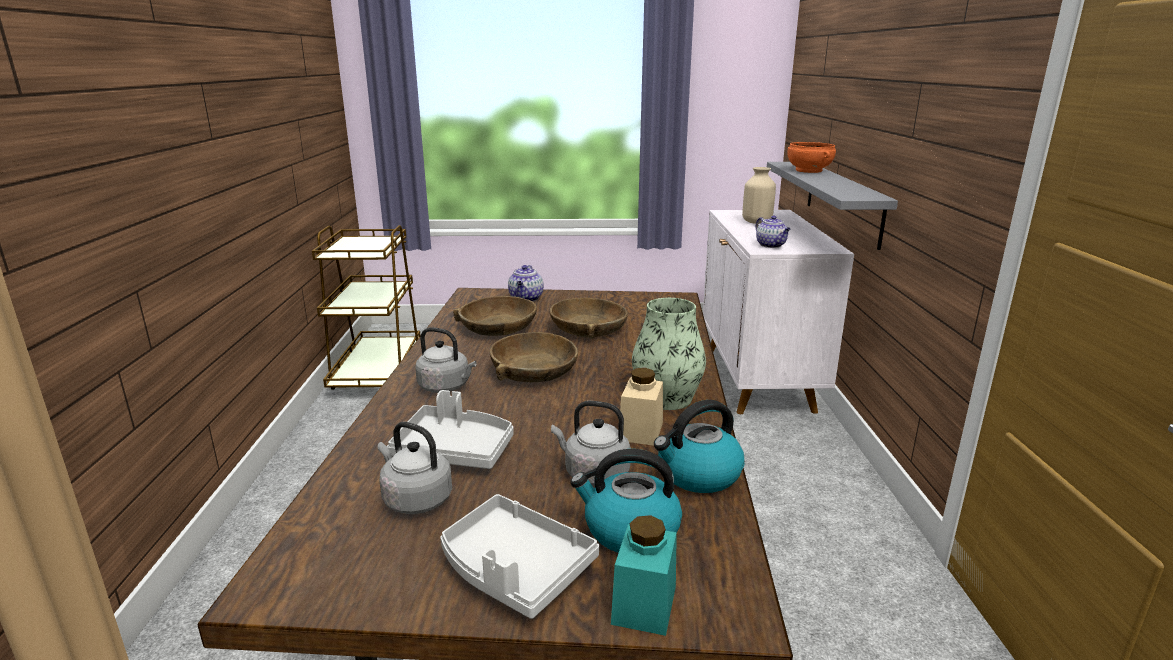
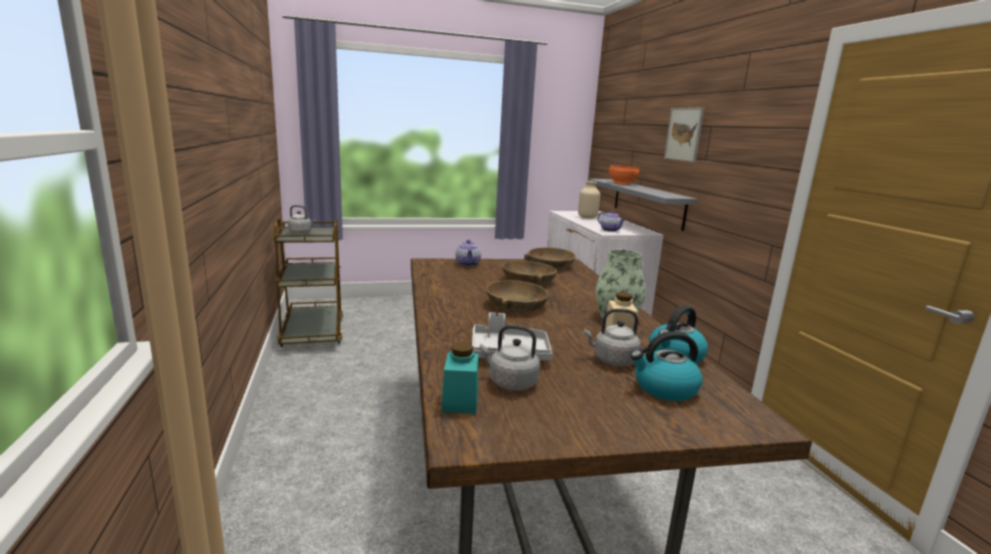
camera: 15 degrees left, 5 degrees down
grey kettle [415,327,477,393] -> grey kettle moved to [288,205,316,234]
grey tray [440,494,599,619] -> none
brown bowl [453,296,537,336] -> brown bowl moved to [524,248,576,269]
turquoise jar [611,515,677,636] -> turquoise jar moved to [441,342,479,414]
none -> picture [664,107,704,162]

